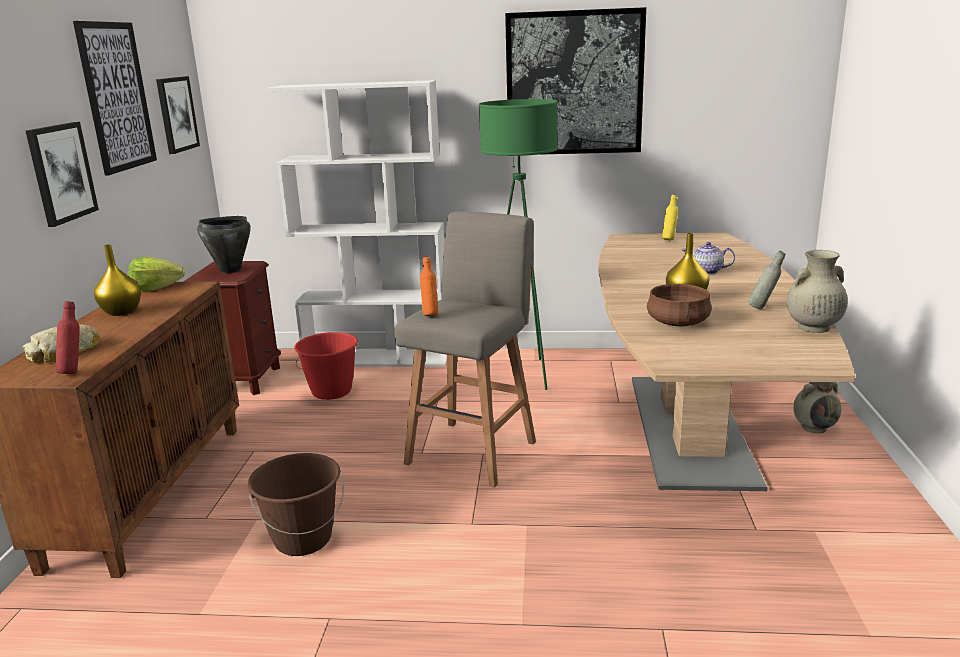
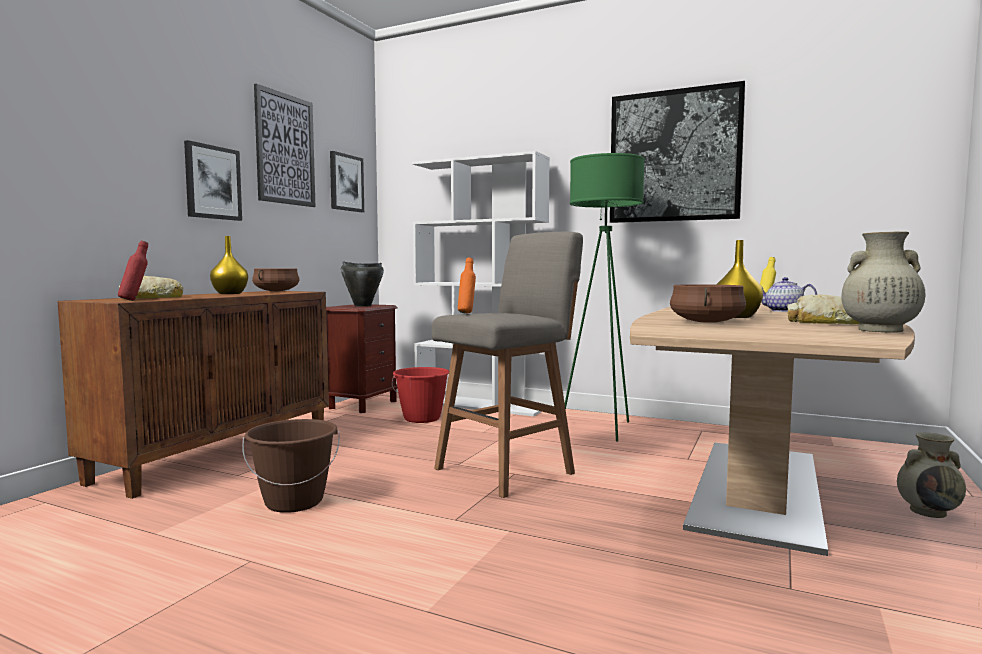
camera: 20 degrees right, 15 degrees down
lettuce [128,257,185,291] -> brown cooking pot [252,268,299,291]
grey bottle [749,251,785,309] -> bread [787,294,860,324]

